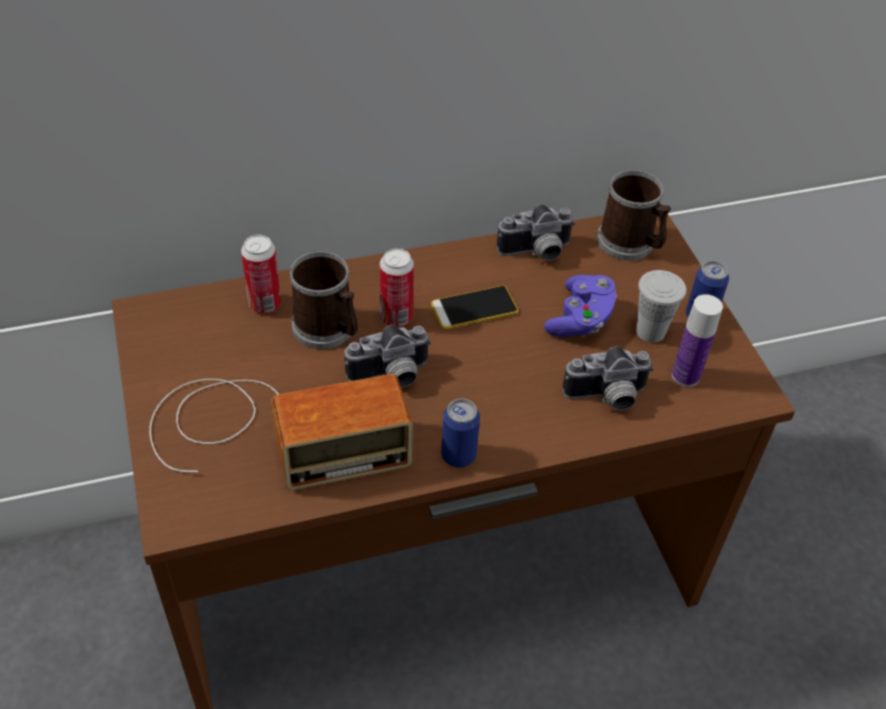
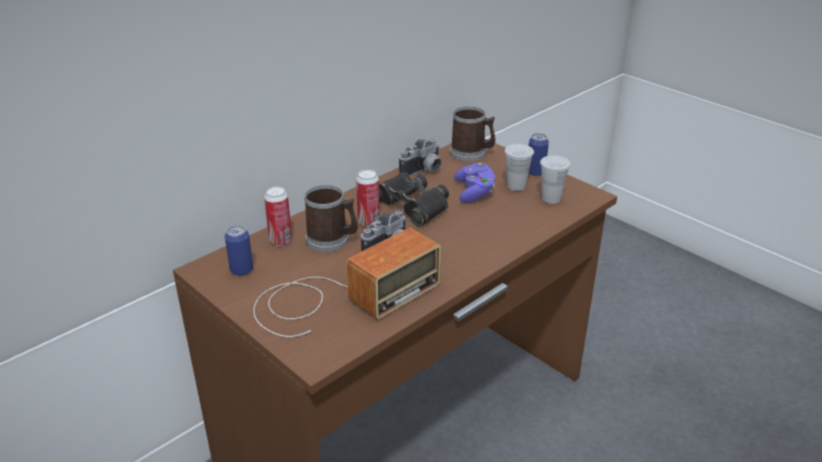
camera: 25 degrees left, 15 degrees down
phone [431,286,518,330] -> black binoculars [379,172,449,227]
can [441,399,480,468] -> can moved to [225,225,253,276]
camera [562,346,654,411] -> none
bottle [672,294,723,387] -> white cup [540,155,571,204]

